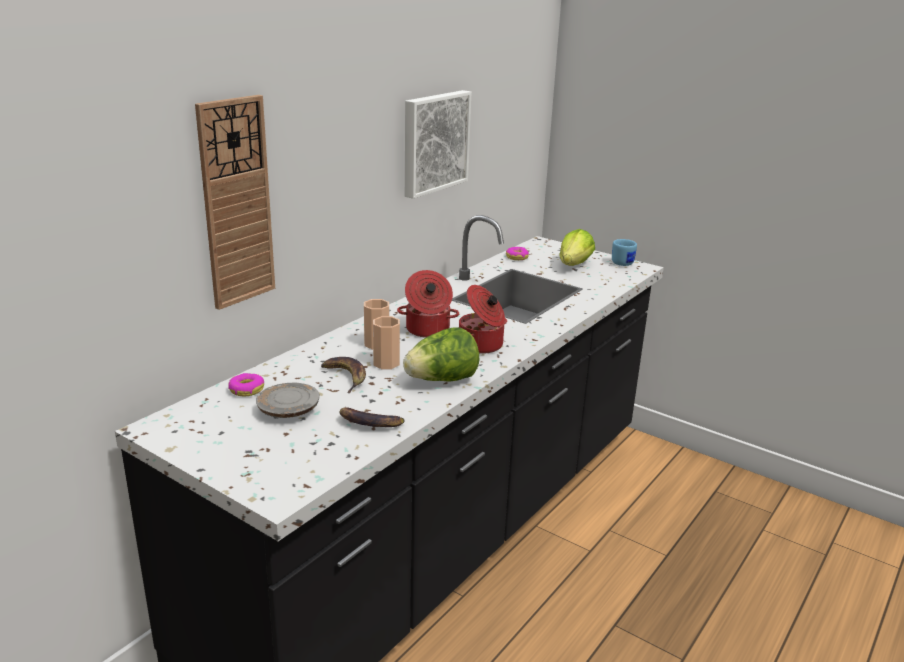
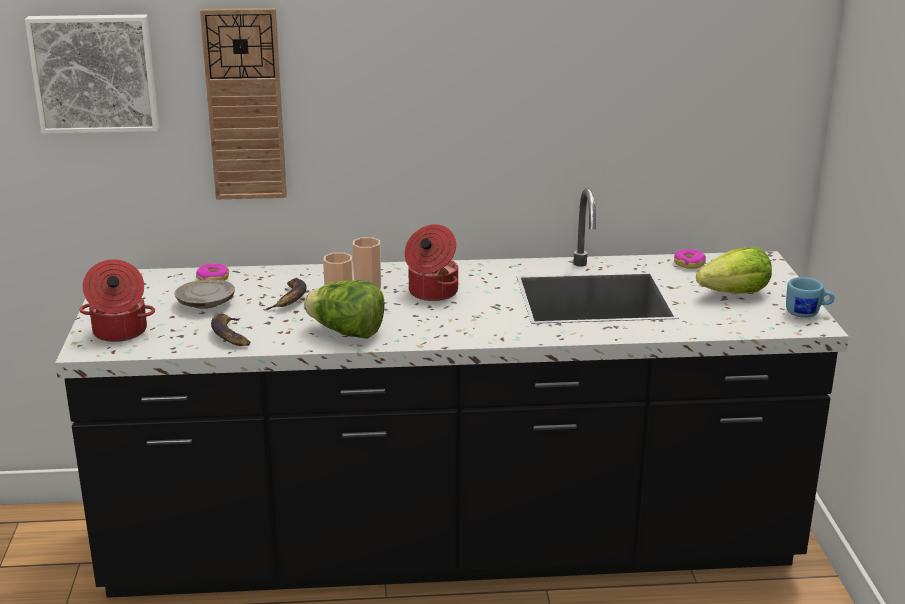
camera: 50 degrees right, 0 degrees up
picture [405,90,471,199] -> picture moved to [25,14,159,134]
cooking pot [459,285,507,354] -> cooking pot moved to [79,259,155,342]

